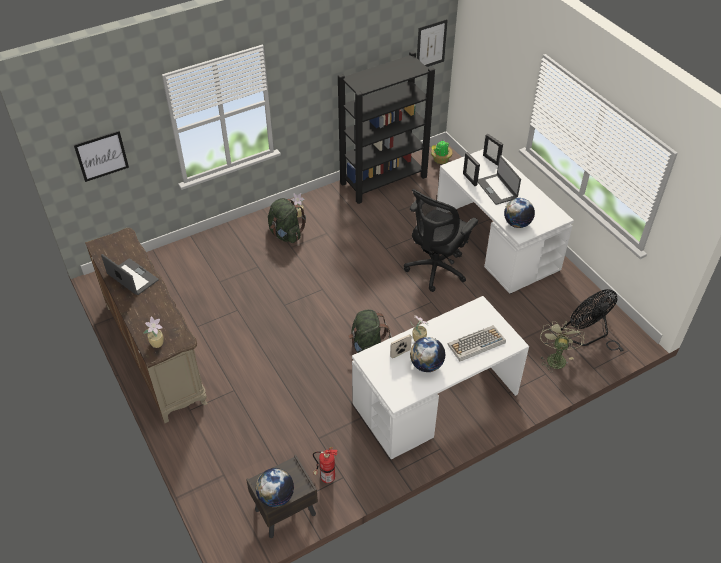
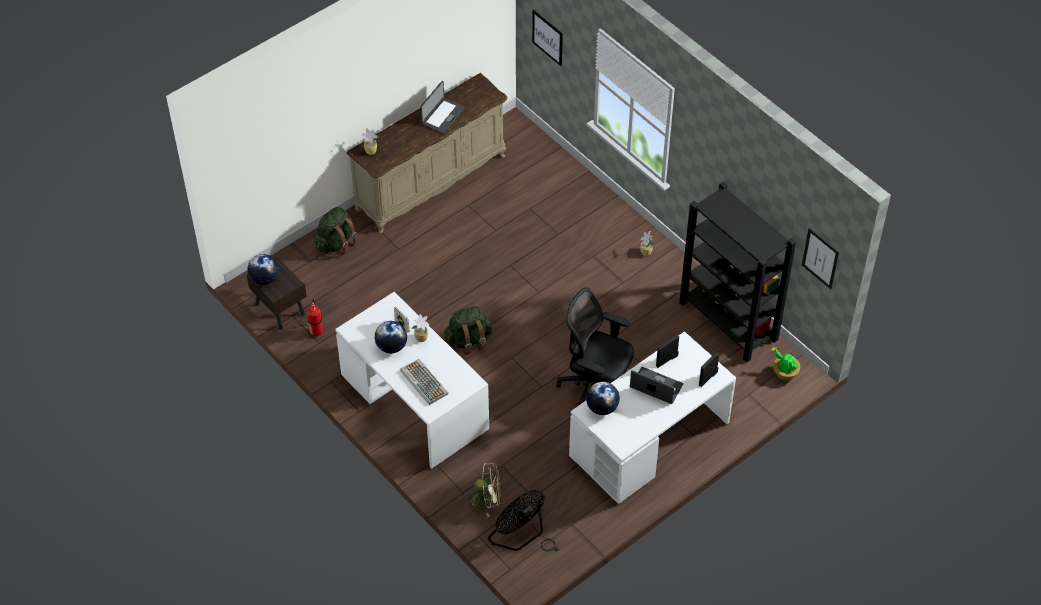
camera: 80 degrees right, 5 degrees up
green backpack [268,198,306,243] -> green backpack moved to [315,207,358,255]
laptop [478,155,521,205] -> laptop turned 60 degrees clockwise [630,367,683,404]
black fan [561,289,623,351] -> black fan turned 90 degrees counterclockwise [488,490,559,551]

